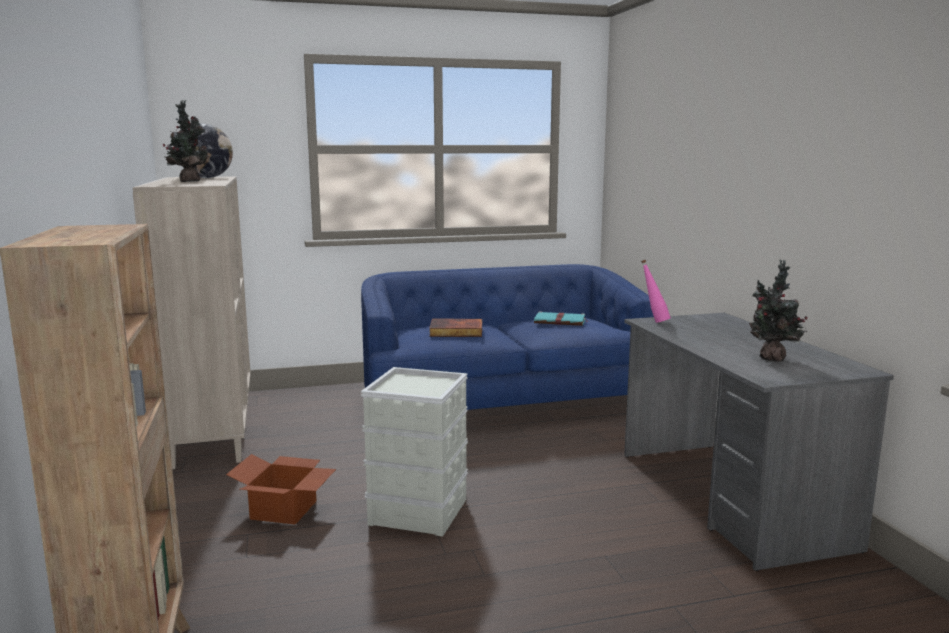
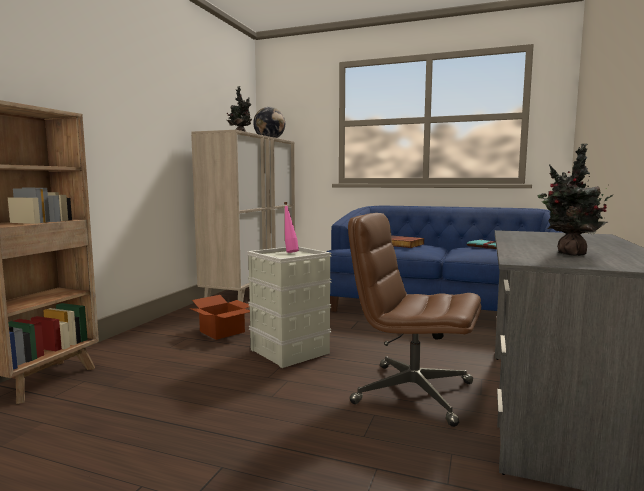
camera: 35 degrees right, 5 degrees down
pink bottle [641,260,671,323] -> pink bottle moved to [284,202,299,253]
none -> brown office chair [348,213,481,427]

